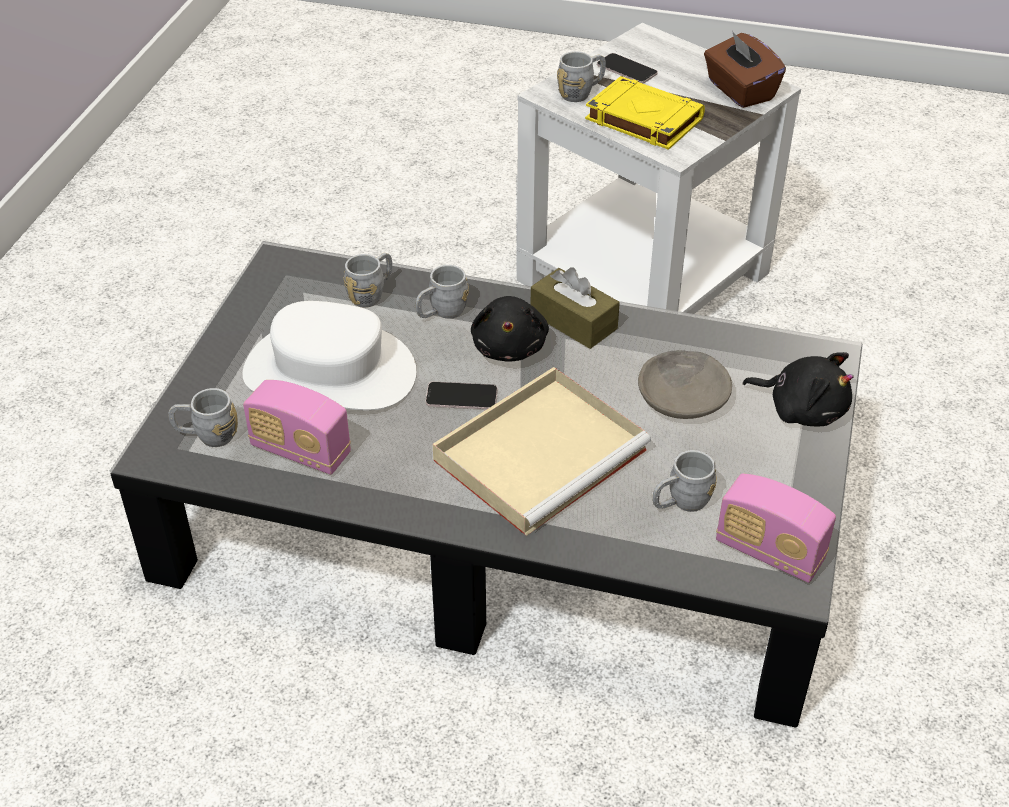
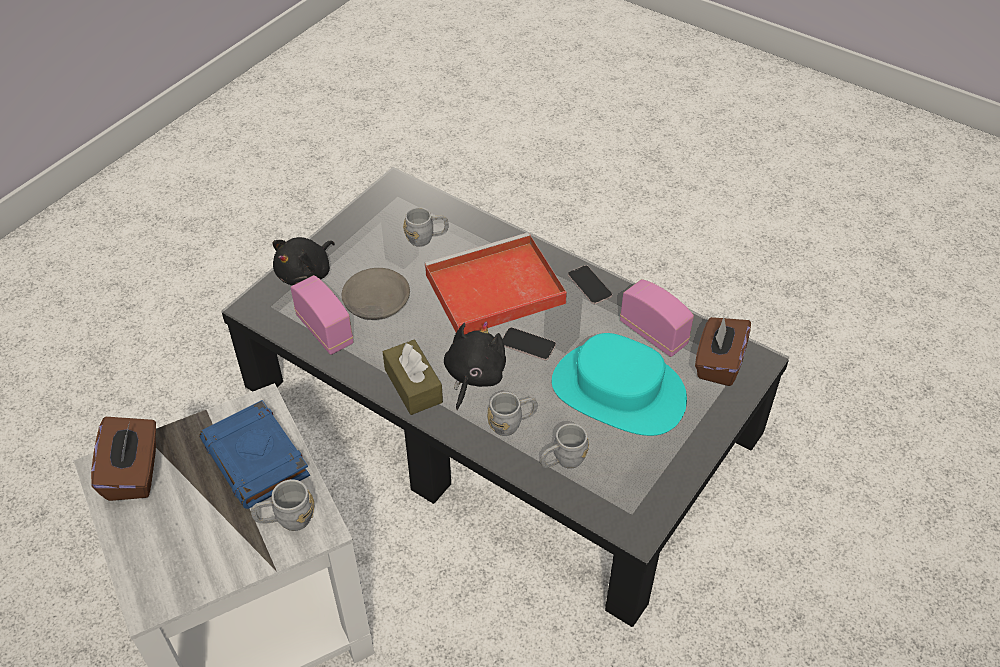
camera: 160 degrees left, 5 degrees up
grey mug [168,388,238,447] -> brown tissue box [695,317,751,386]
white hat [243,301,416,411] -> turquoise hat [552,333,687,436]
beige tray [433,367,651,536] -> red tray [424,232,567,335]
yellow book [585,76,705,150] -> blue book [199,400,310,509]
phone [597,53,658,83] -> phone moved to [568,265,613,304]
radio [716,474,836,583] -> radio moved to [290,275,353,355]
black plush toy [742,352,854,426] -> black plush toy turned 105 degrees counterclockwise [273,237,335,285]

